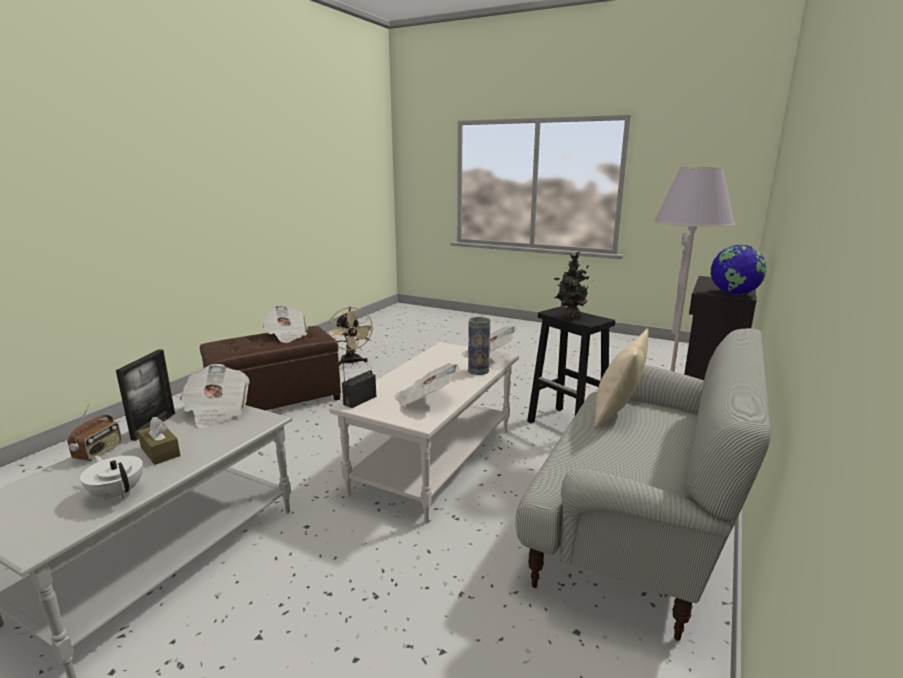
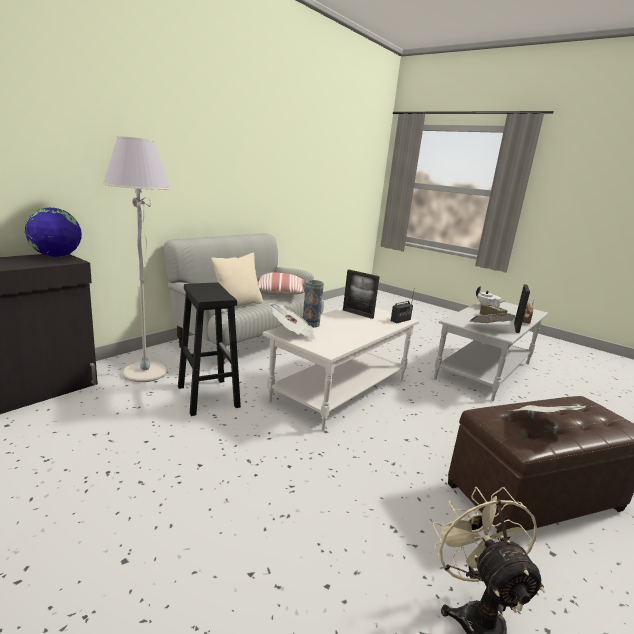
camera: 170 degrees left, 0 degrees up
newspaper [395,363,459,407] -> picture frame [343,270,380,319]
potted plant [554,252,594,319] -> none
none -> pillow [258,272,305,295]

